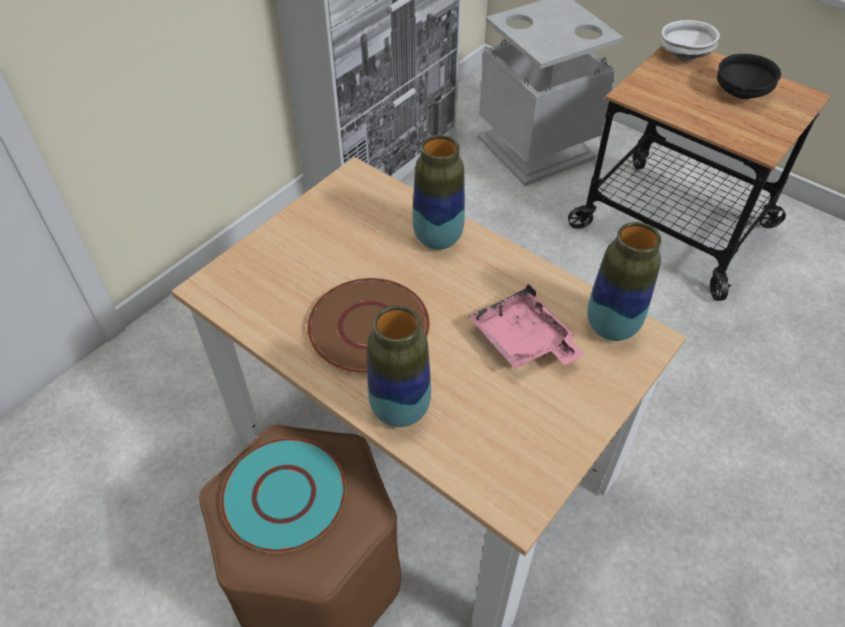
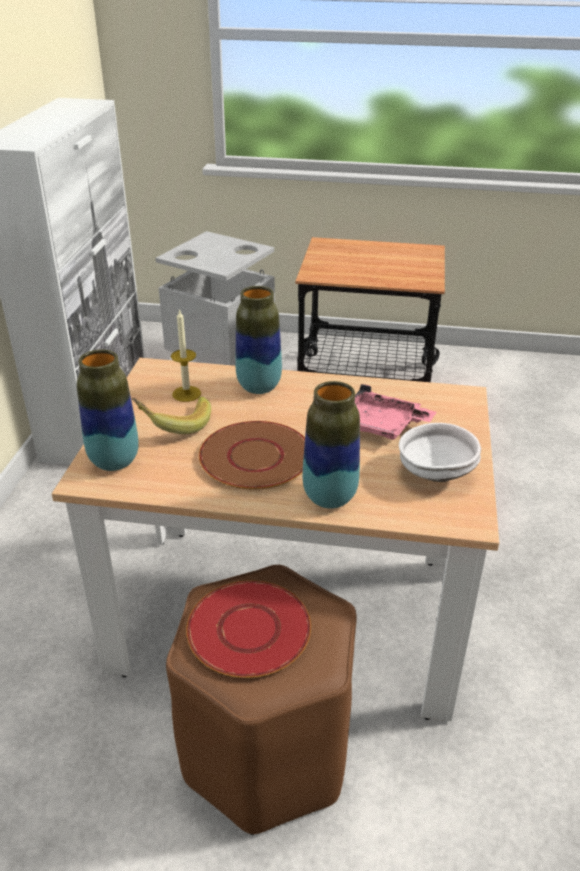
camera: 30 degrees left, 15 degrees down
turquoise plate [220,438,346,553] -> red plate [186,580,311,678]
vase [587,222,661,341] -> vase moved to [77,349,139,471]
white bowl [661,20,720,61] -> white bowl moved to [399,423,481,482]
black bowl [717,54,781,99] -> none
none -> banana [132,396,211,434]
none -> candle [171,309,201,402]

